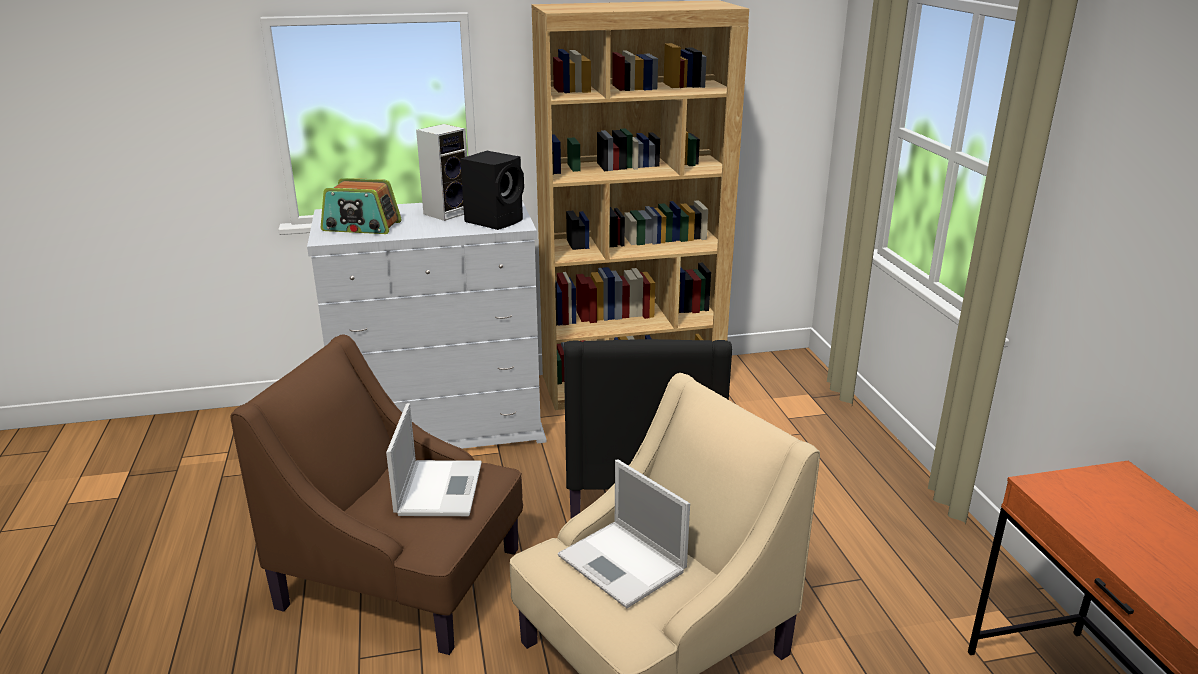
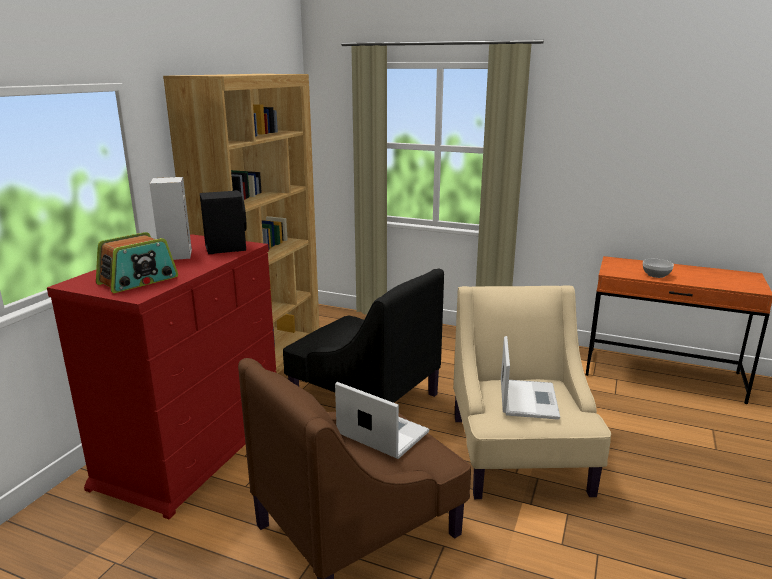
camera: 55 degrees left, 5 degrees down
white dresser [307,201,546,449] -> red dresser [47,234,276,519]
laptop [558,459,690,608] -> laptop turned 75 degrees counterclockwise [501,336,560,420]
none -> bowl [643,259,674,278]

